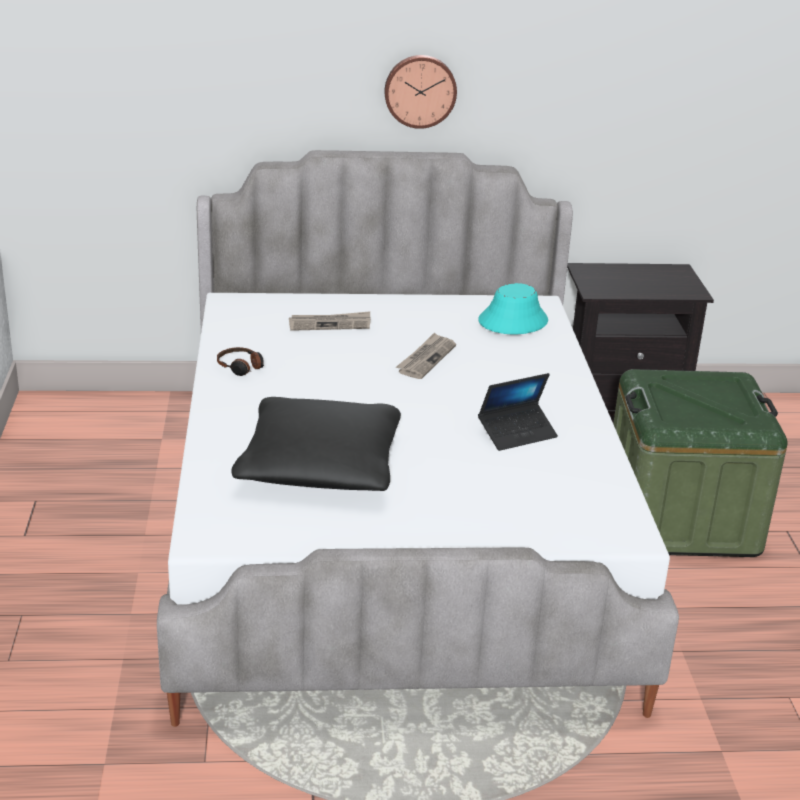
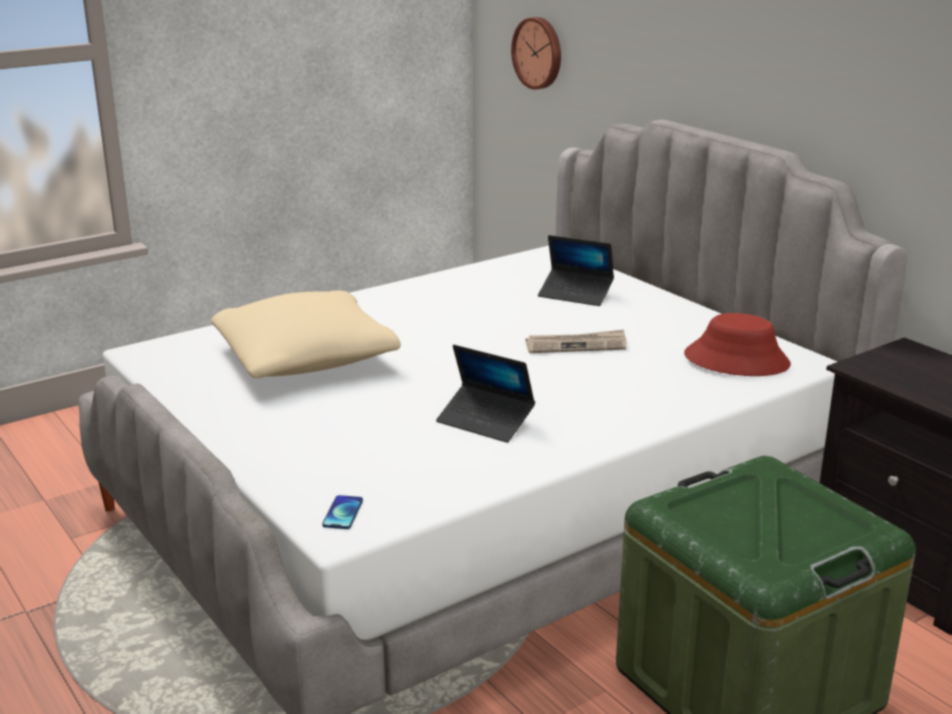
camera: 60 degrees right, 5 degrees down
headphones [217,347,264,376] -> none
black pillow [231,397,401,491] -> beige pillow [211,291,401,378]
newspaper [289,311,371,331] -> laptop [538,235,614,306]
wall clock [385,55,457,129] -> wall clock moved to [511,17,561,90]
turquoise hat [479,283,548,334] -> red hat [684,313,791,376]
none -> phone [322,495,363,529]

